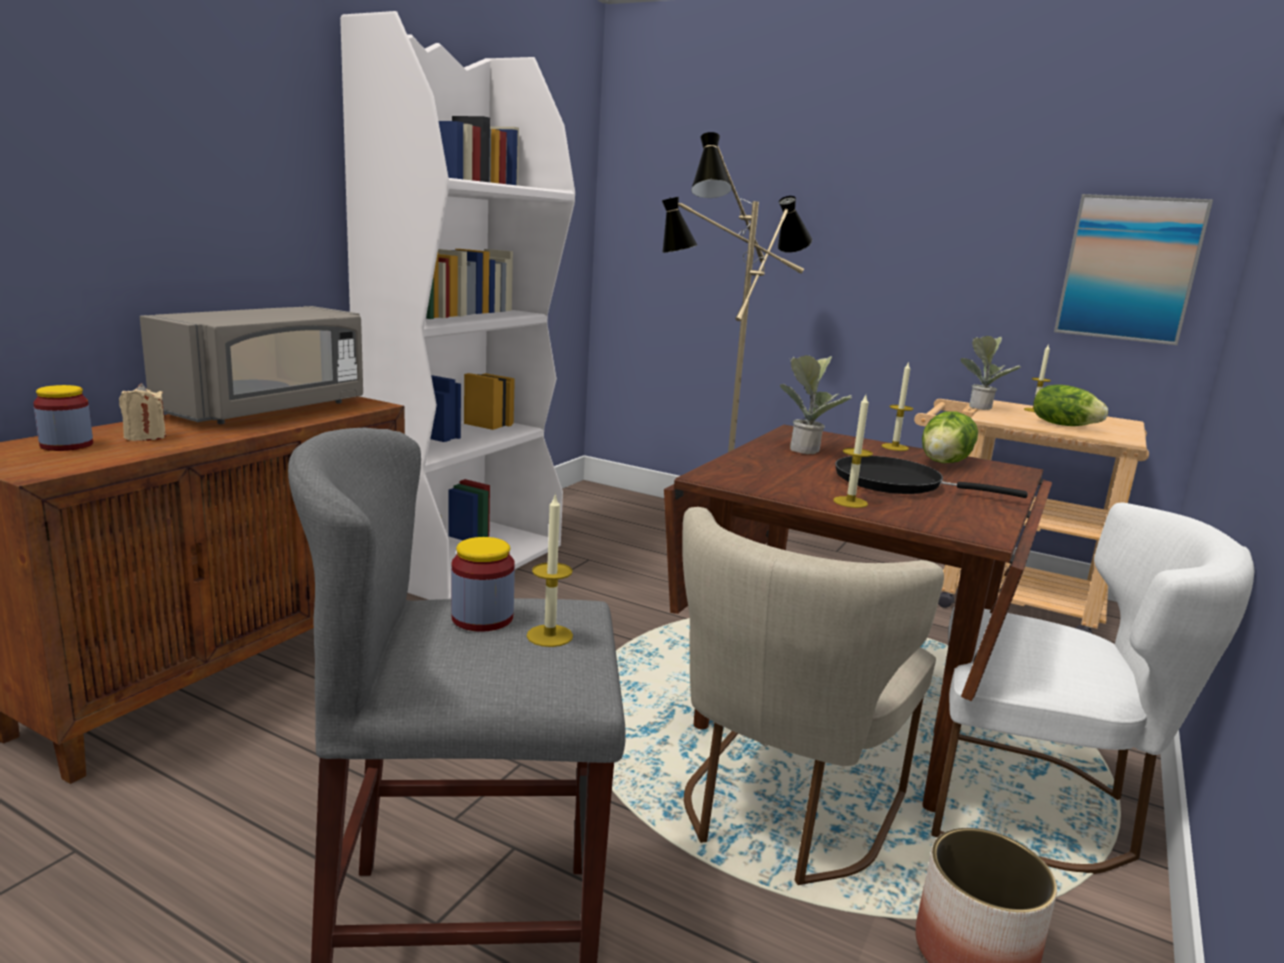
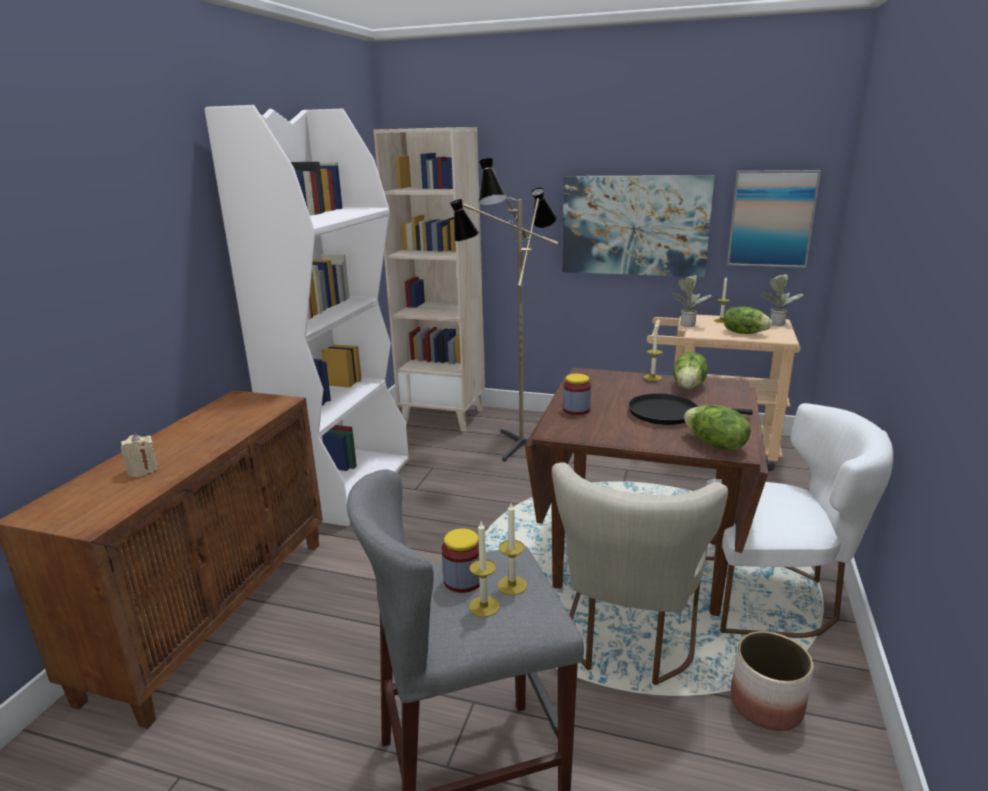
camera: 10 degrees left, 5 degrees up
jar [33,385,93,451] -> jar moved to [563,374,591,415]
grey microwave [140,306,363,424] -> none
potted plant [780,355,852,454] -> potted plant moved to [760,274,804,326]
candle [833,395,873,508] -> candle moved to [469,522,500,617]
none -> beige bookcase [374,127,485,432]
none -> picture [562,175,715,277]
none -> lettuce [684,405,751,451]

